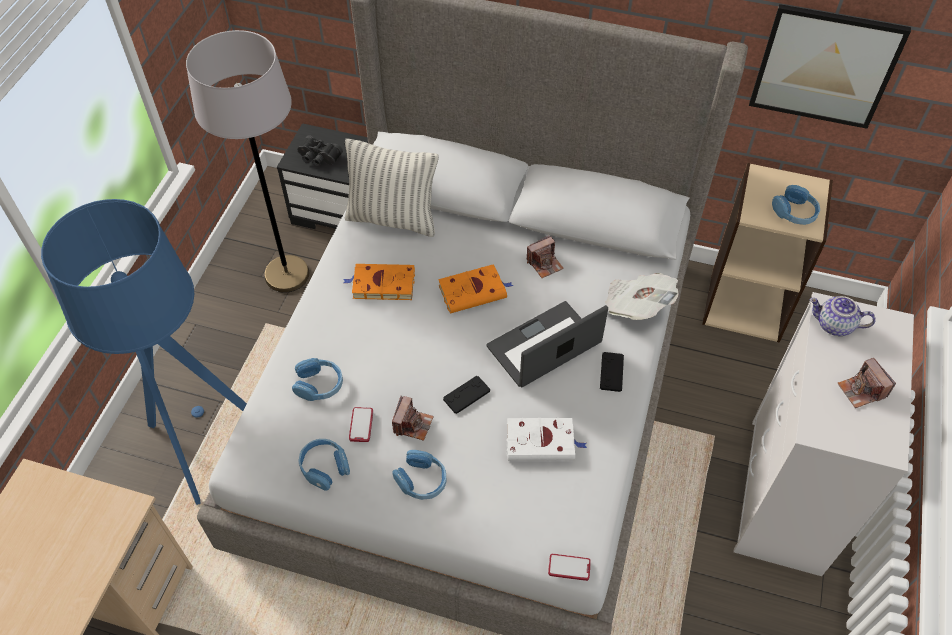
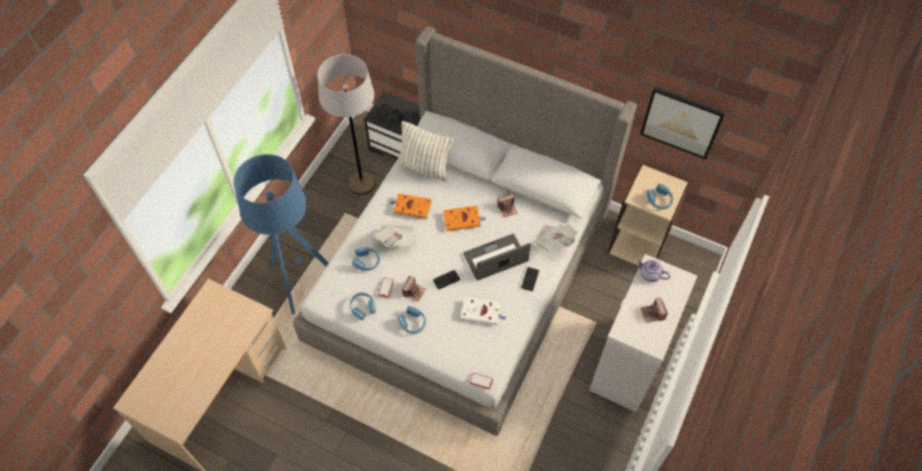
camera: 10 degrees right, 5 degrees up
none -> newspaper [375,224,416,247]

